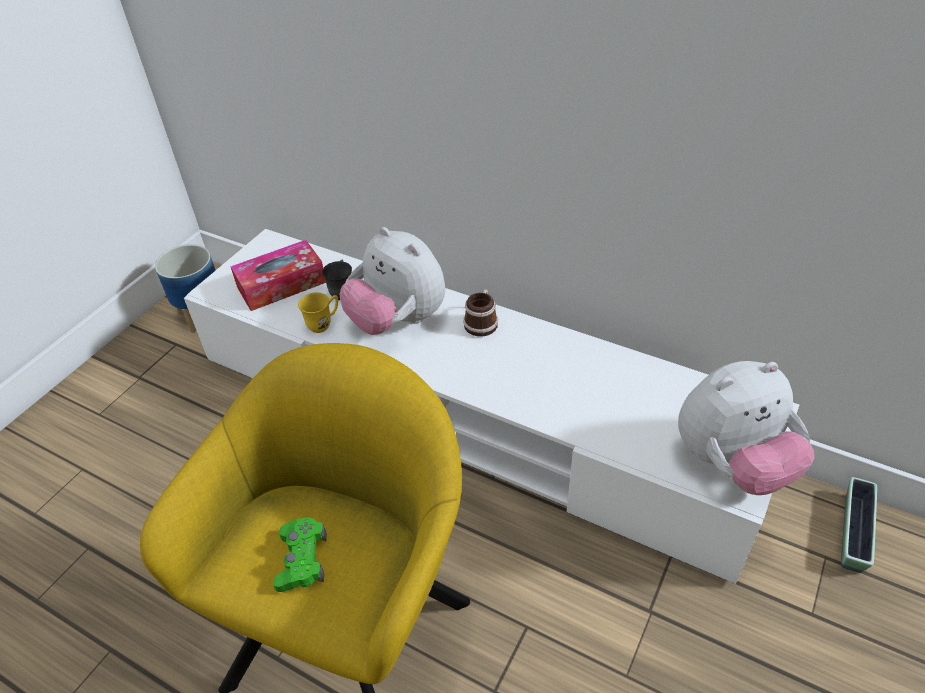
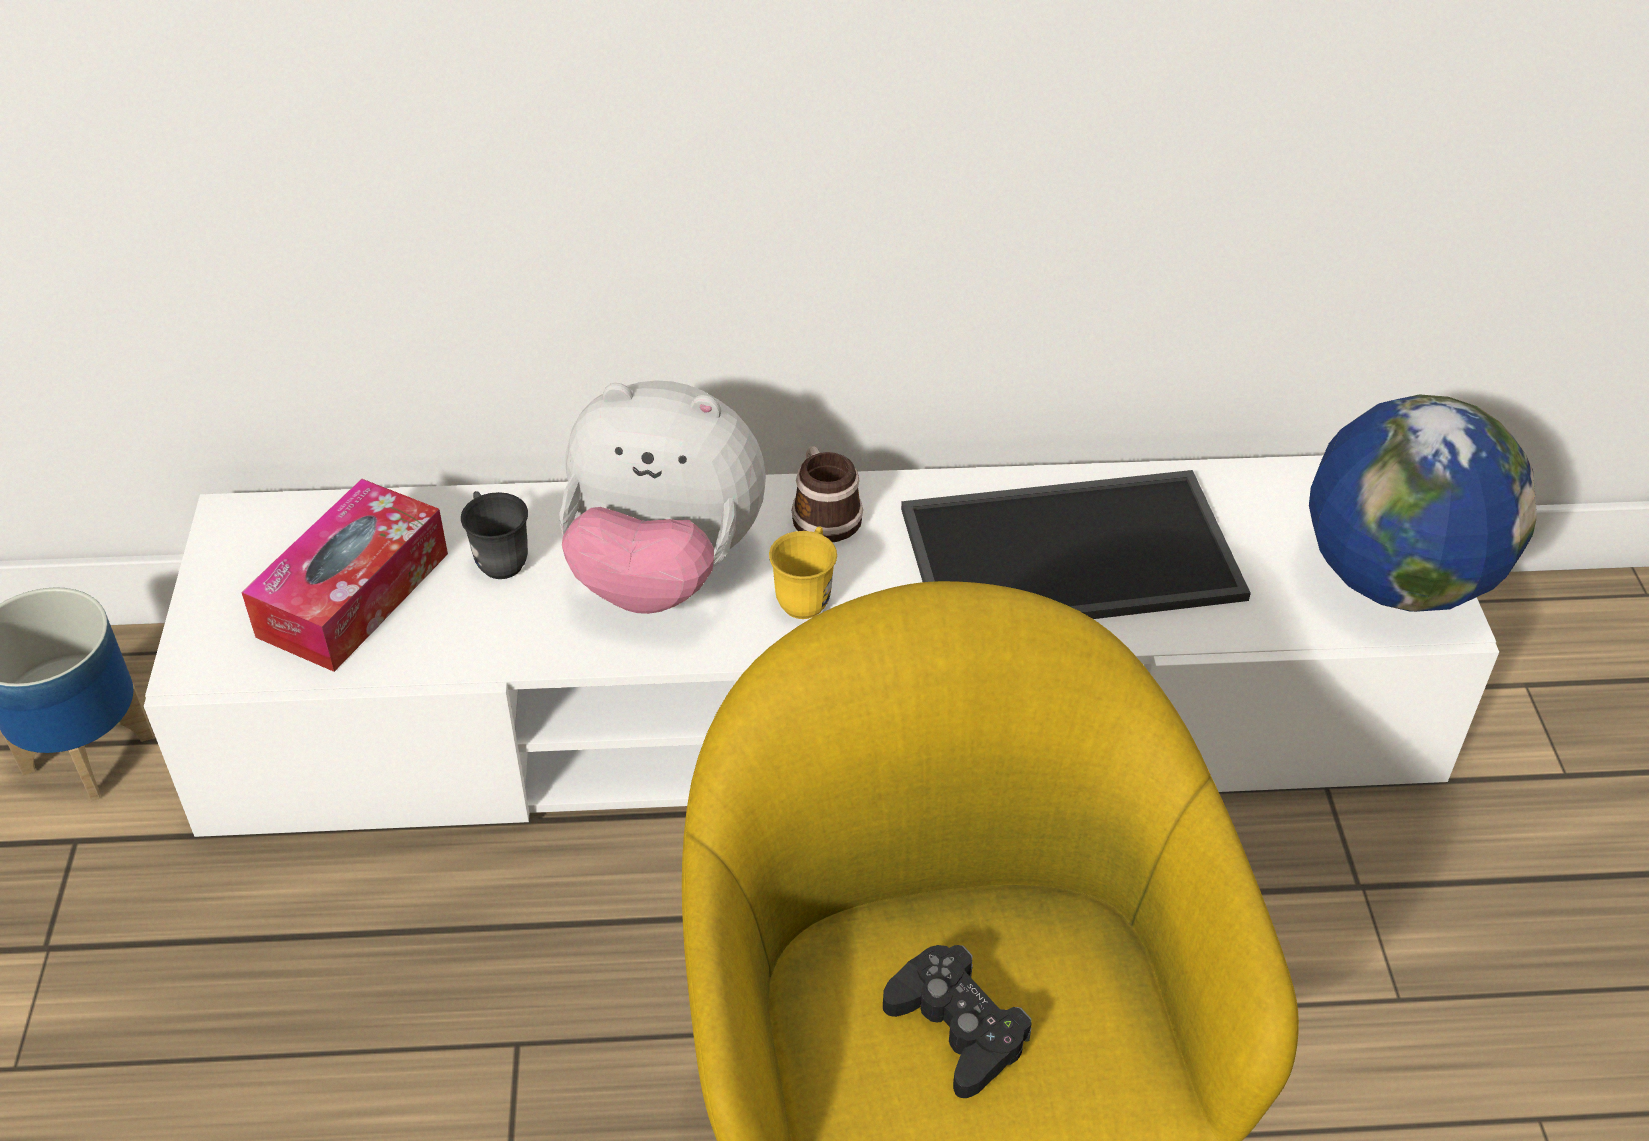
camera: 35 degrees left, 0 degrees up
green game controller [273,517,327,592] -> black game controller [883,945,1032,1098]
yellow mug [298,292,338,333] -> yellow mug moved to [769,526,837,619]
plush toy [678,361,815,495] -> globe [1309,394,1537,612]
planter [841,477,877,573] -> none
none -> tray [901,470,1251,619]

